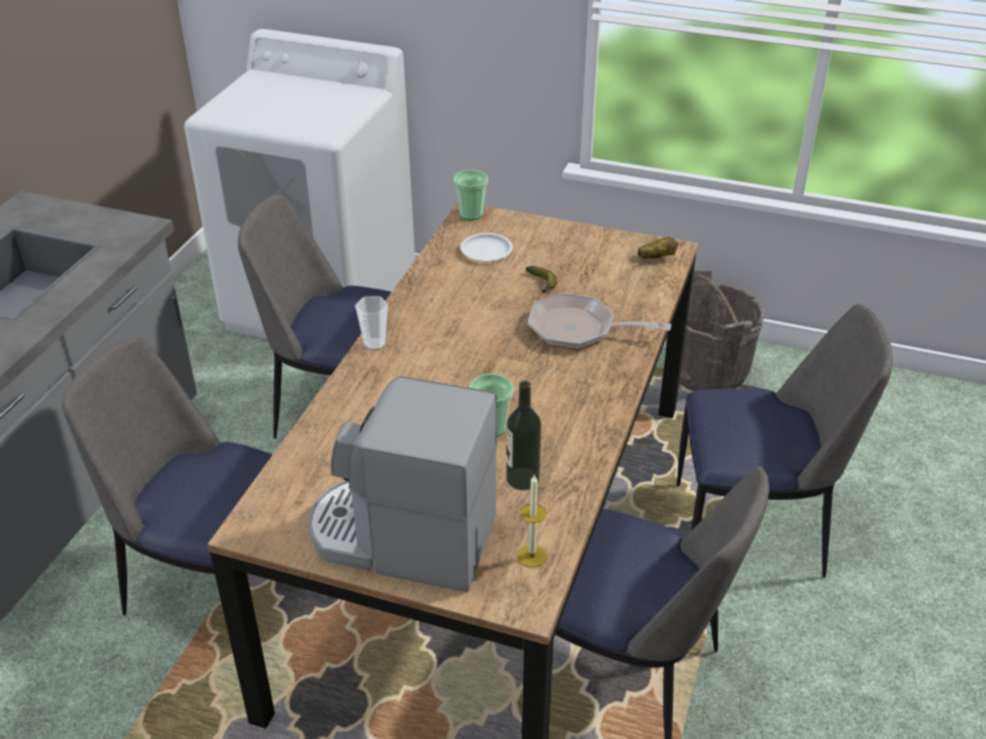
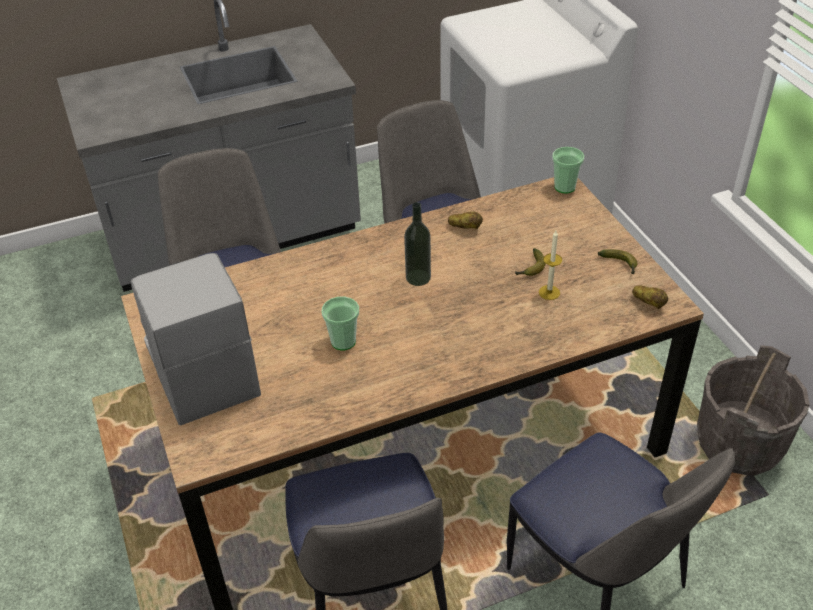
camera: 50 degrees right, 5 degrees up
cup [355,296,388,350] -> none
white plate [460,233,513,261] -> none
bottle [506,381,541,490] -> bottle moved to [404,202,431,286]
candle [517,475,547,568] -> candle moved to [539,231,562,300]
frying pan [528,293,671,350] -> none
none -> potato [448,211,483,229]
none -> banana [598,249,638,274]

